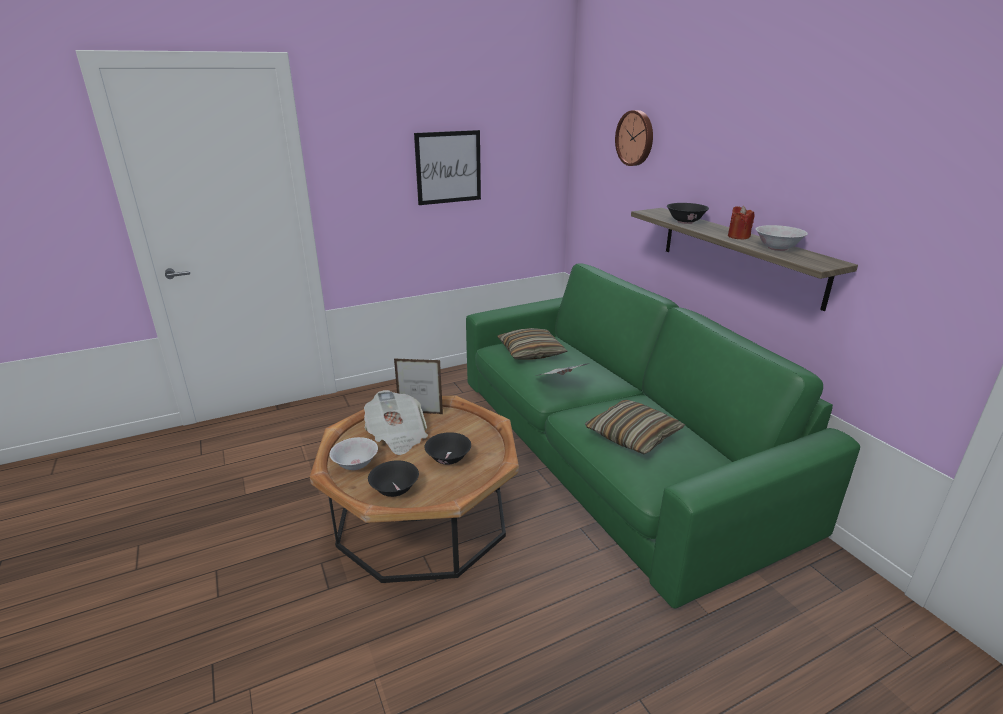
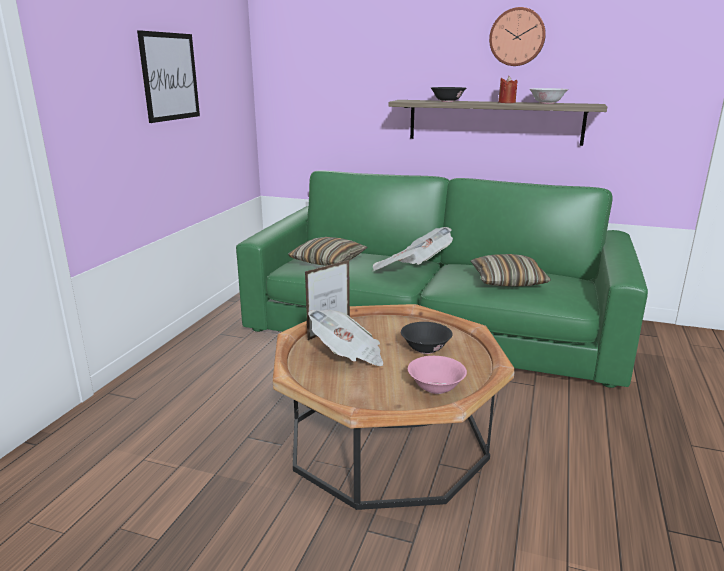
camera: 45 degrees left, 5 degrees down
white bowl [330,437,378,470] -> none
black bowl [368,460,419,497] -> pink bowl [408,356,467,394]
wall clock [615,110,653,166] -> wall clock moved to [489,7,546,66]
none -> newspaper [400,227,453,265]

